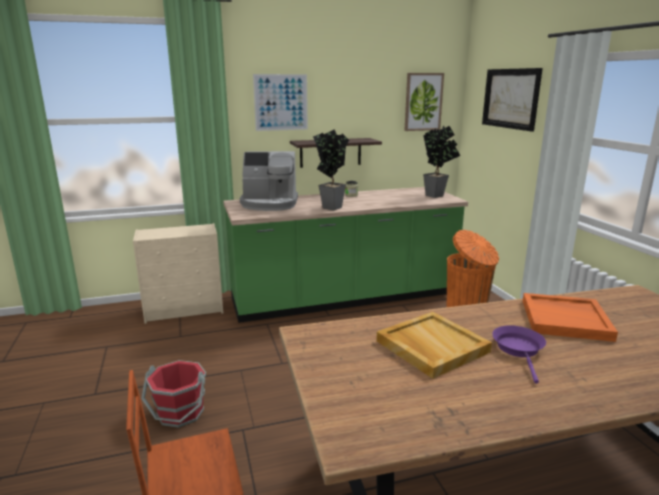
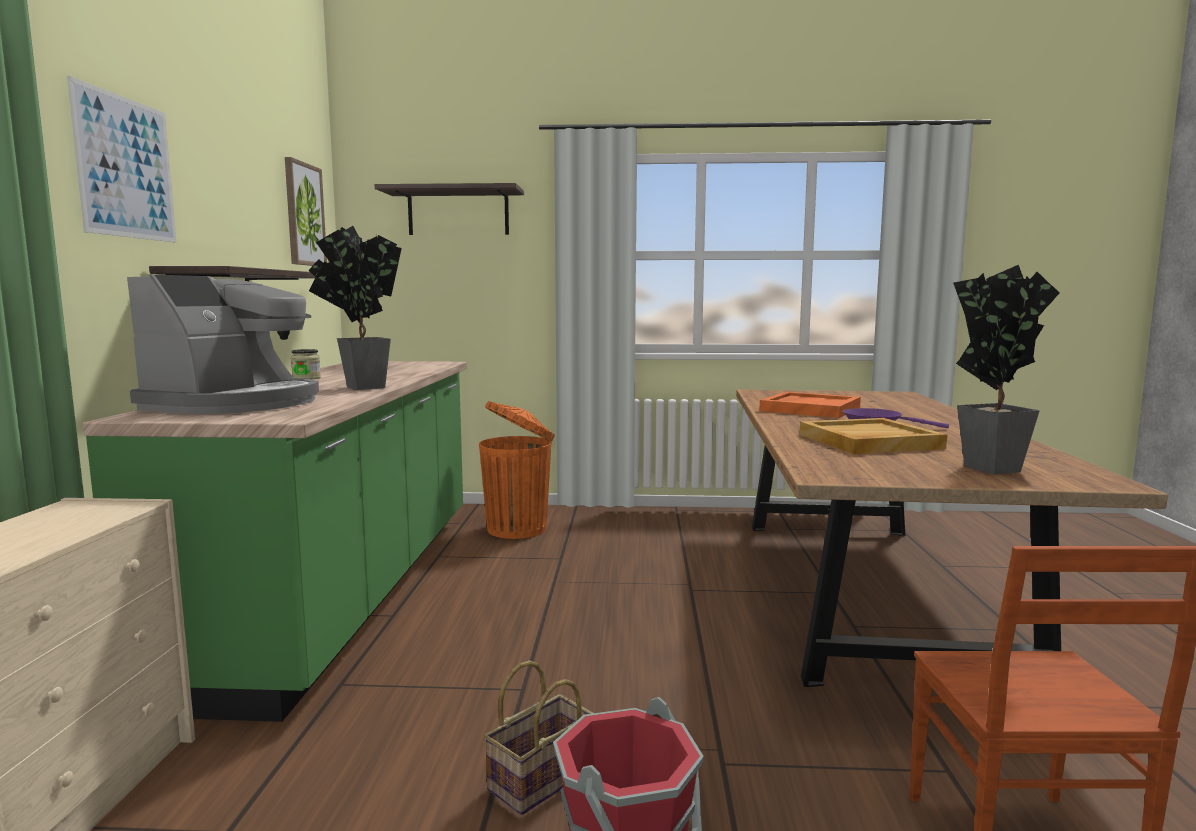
camera: 70 degrees left, 10 degrees down
potted plant [423,125,460,198] -> potted plant moved to [953,265,1059,474]
picture [482,68,543,132] -> shelf [375,183,524,235]
none -> basket [484,661,594,815]

